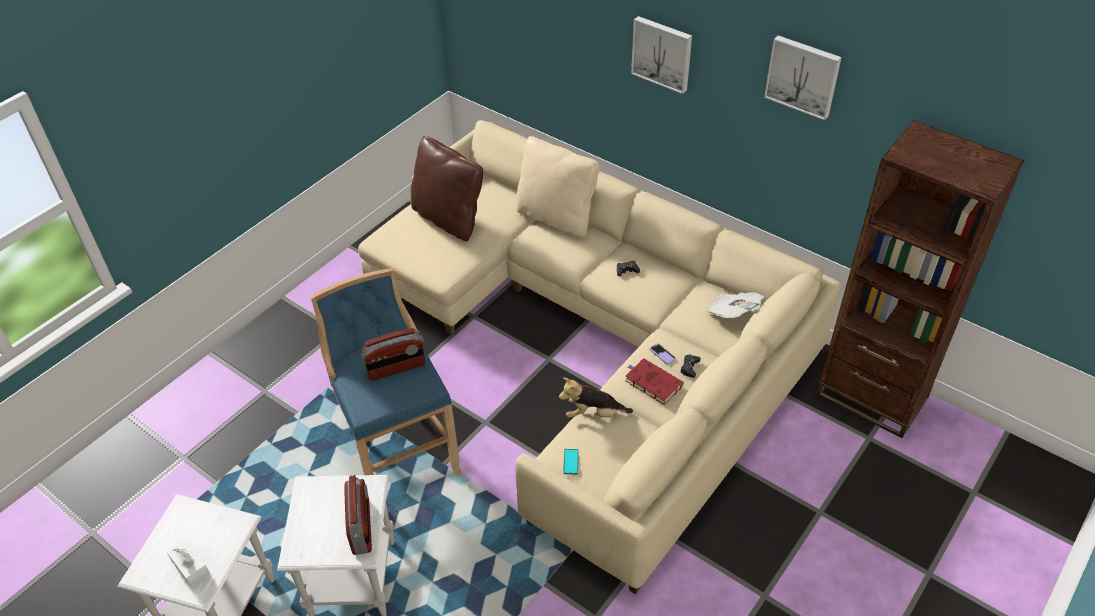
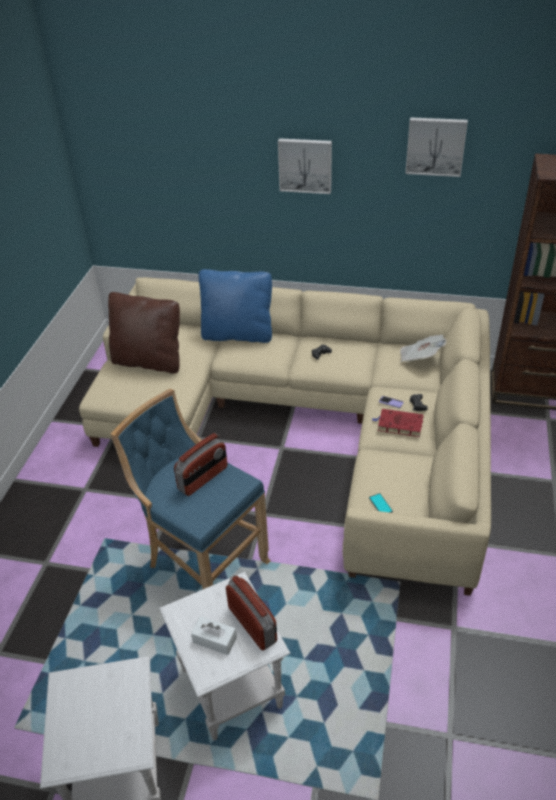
camera: 25 degrees left, 5 degrees down
white tissue box [167,539,210,587] -> white tissue box moved to [191,616,237,655]
beige pillow [516,136,599,238] -> blue pillow [199,269,272,343]
plush toy [559,378,633,418] -> none

